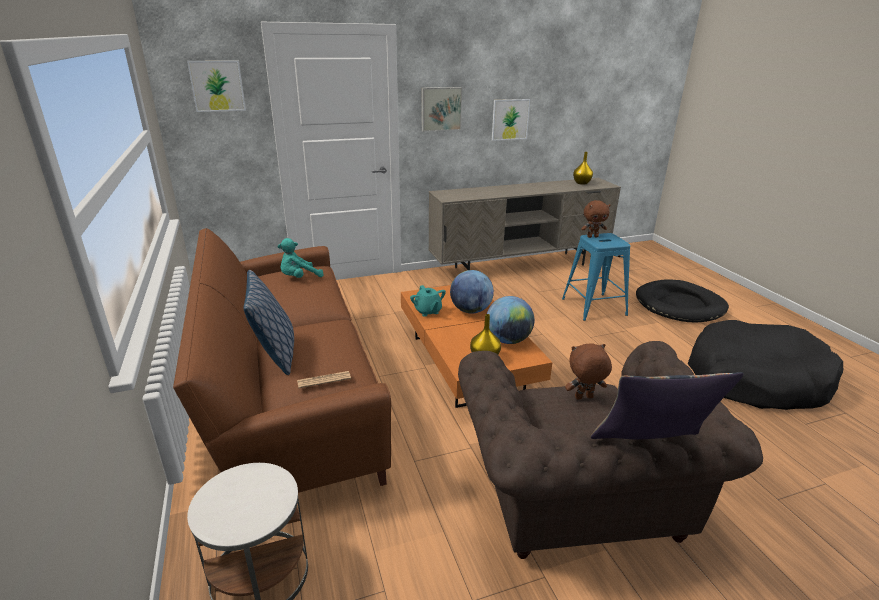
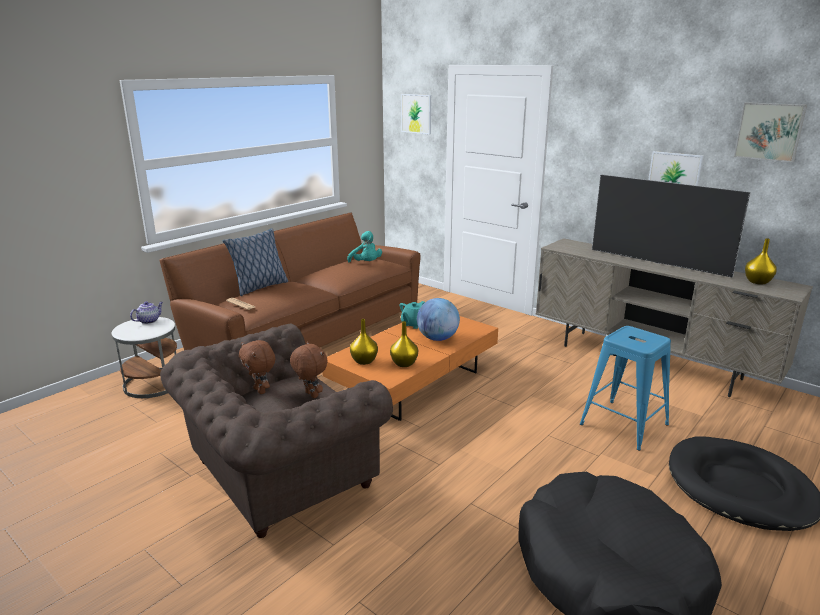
camera: 60 degrees right, 5 degrees down
turquoise plush toy [278,238,324,278] -> turquoise plush toy turned 150 degrees counterclockwise [347,231,382,262]
picture [422,87,462,132] -> picture moved to [734,102,807,162]
globe [487,296,534,344] -> yellow vase [390,321,418,367]
brown plush toy [581,200,610,238] -> brown plush toy moved to [239,340,275,394]
pillow [591,372,743,439] -> none
none -> teapot [130,301,163,324]
none -> television [592,174,751,277]

